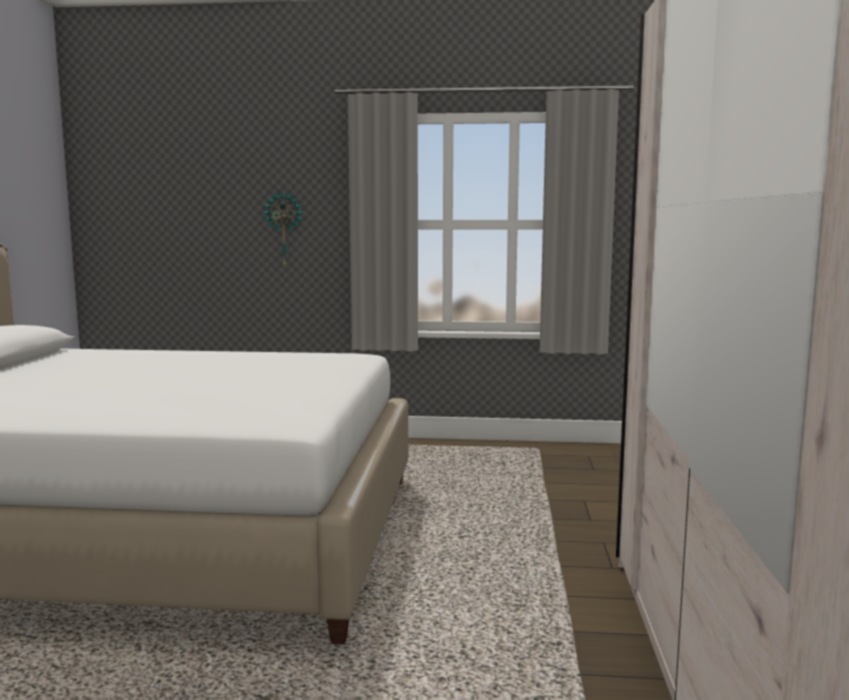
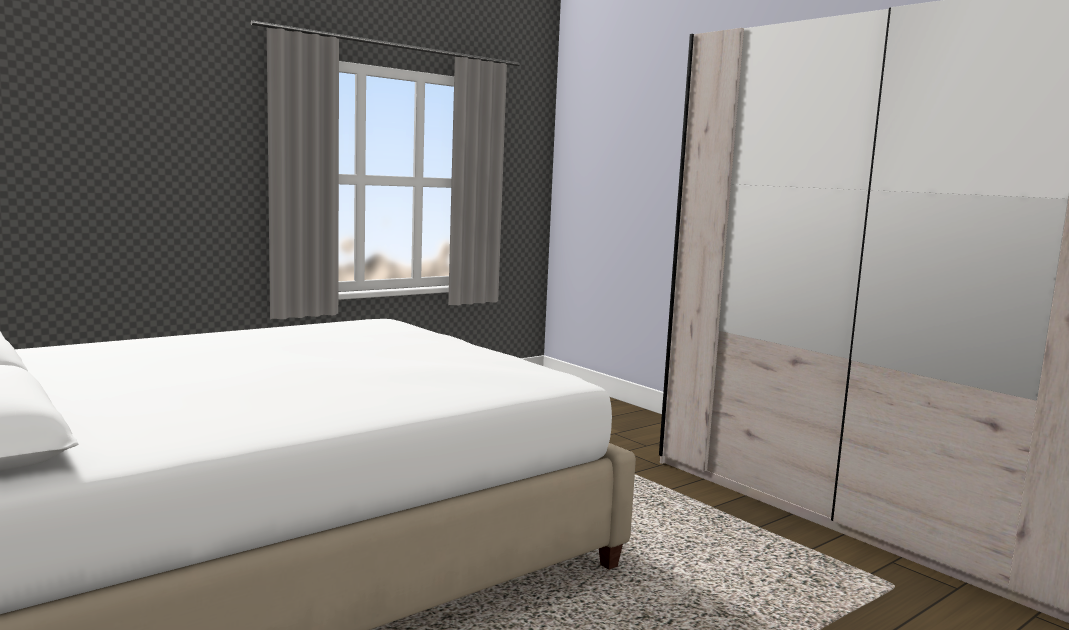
camera: 45 degrees left, 0 degrees up
wall clock [263,191,304,267] -> none

